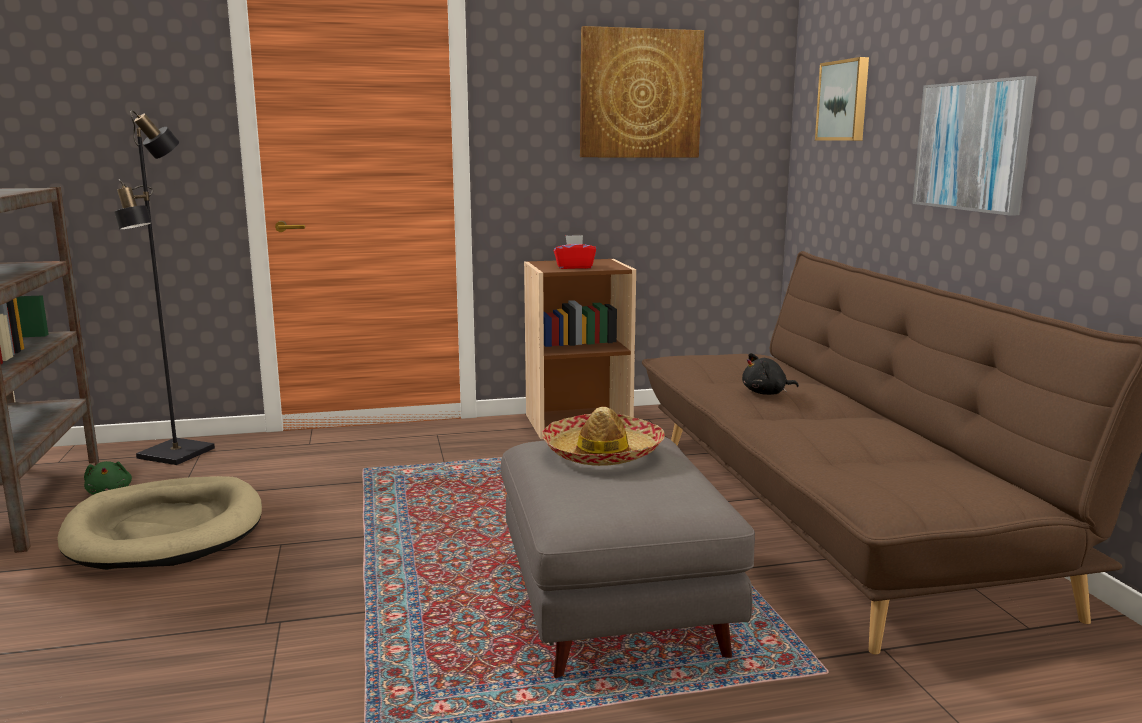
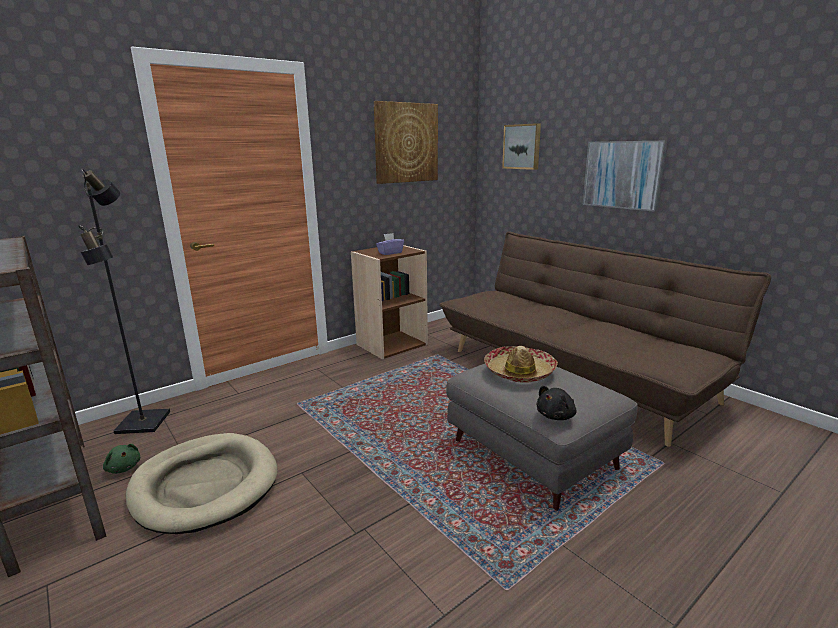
camera: 25 degrees left, 5 degrees up
red tissue box [554,235,596,269] -> purple tissue box [376,233,404,255]
black plush toy [742,353,799,395] -> black plush toy moved to [536,386,577,420]

